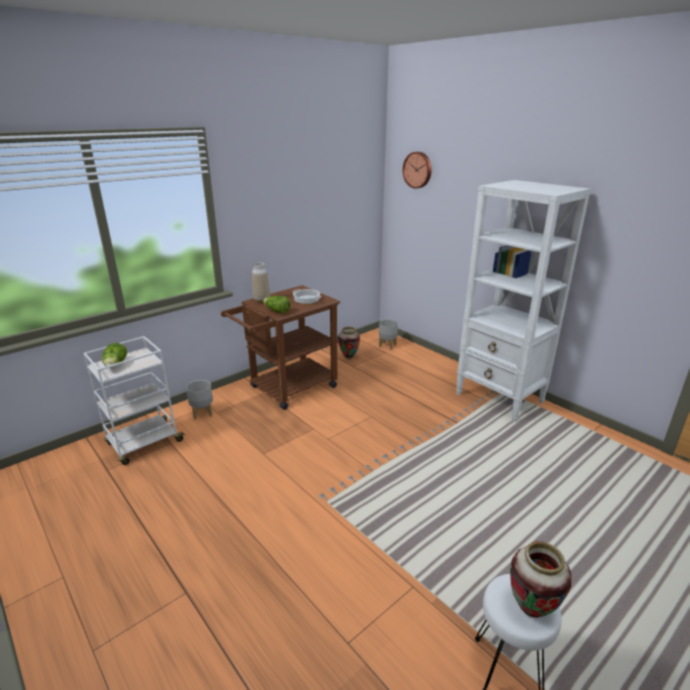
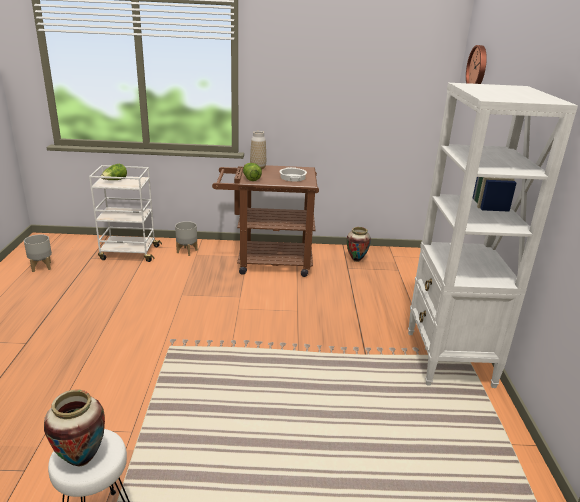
camera: 40 degrees right, 0 degrees up
grey planter [379,319,398,350] -> grey planter moved to [24,234,52,272]

